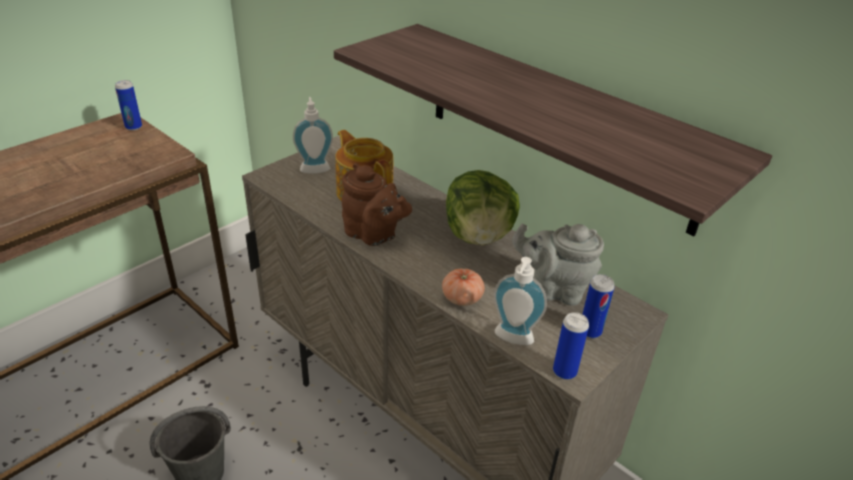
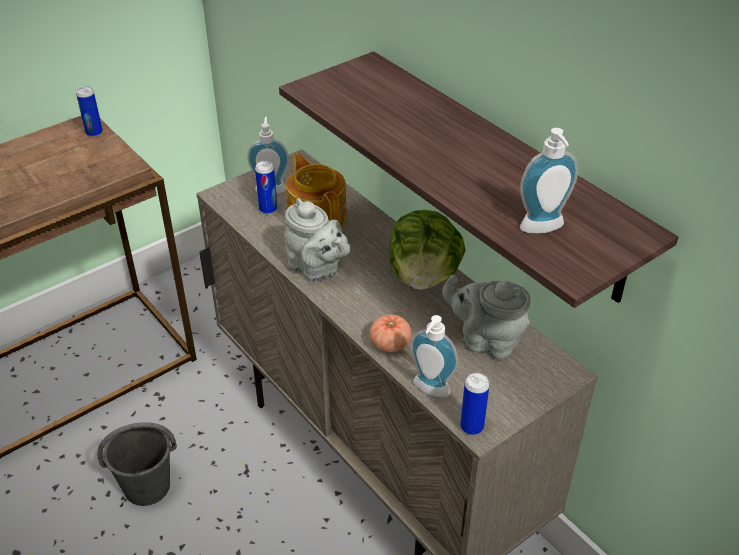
camera: 10 degrees right, 5 degrees up
brown teapot [342,163,412,246] -> grey teapot [284,198,350,281]
can [583,274,615,338] -> can moved to [255,161,277,214]
none -> soap dispenser [520,128,578,233]

